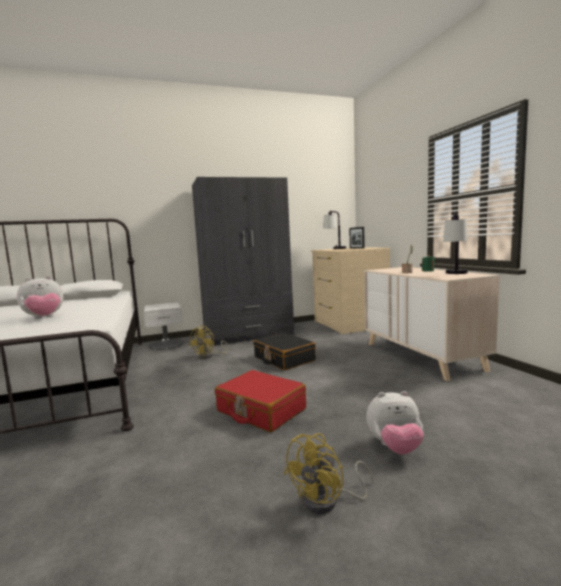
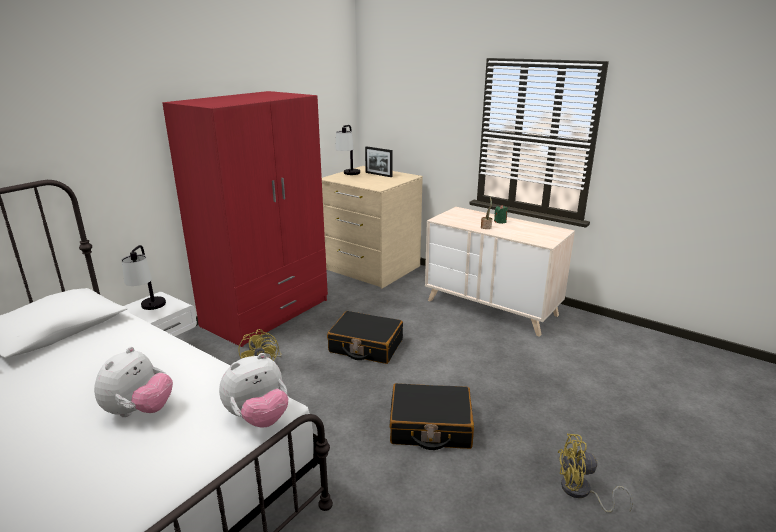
camera: 35 degrees left, 15 degrees up
grey wardrobe [192,177,294,346] -> red wardrobe [162,91,328,347]
red suitcase [215,370,306,432] -> black suitcase [390,383,474,450]
yellow fan [284,433,374,514] -> yellow fan turned 90 degrees clockwise [558,434,633,513]
plush toy [366,391,424,455] -> plush toy moved to [219,353,288,428]
table lamp [443,213,468,274] -> table lamp moved to [122,245,166,310]

